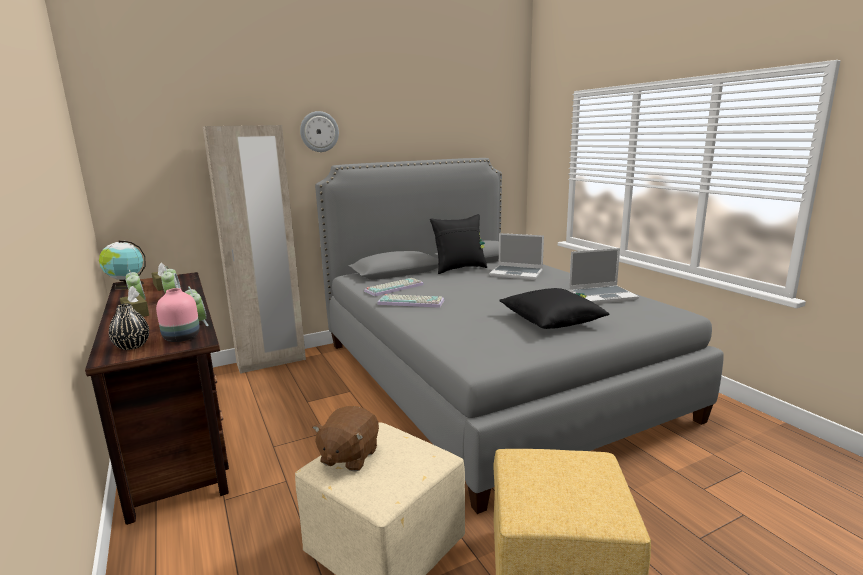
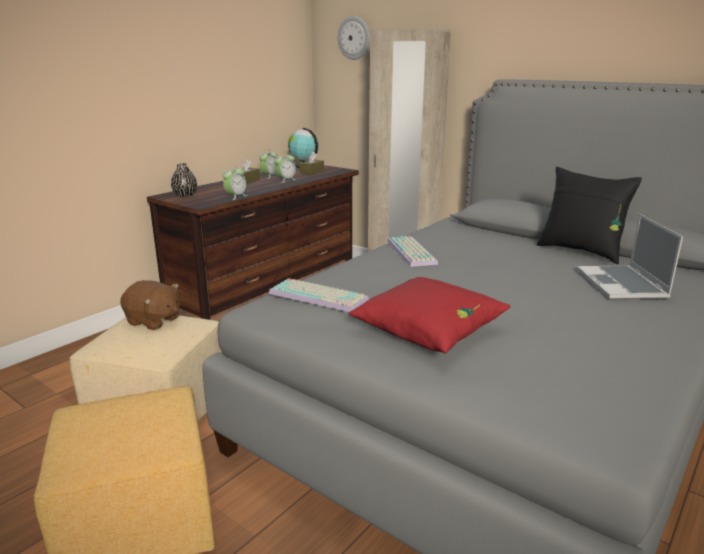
camera: 65 degrees right, 5 degrees up
pink vase [156,288,200,342] -> none
wall clock [300,111,339,152] -> wall clock moved to [338,16,370,60]
brown plush toy [312,406,379,472] -> brown plush toy turned 150 degrees counterclockwise [120,280,180,330]
keyboard [364,278,424,296] -> keyboard moved to [269,278,369,312]
black pillow [499,288,609,329] -> red pillow [349,277,511,353]
laptop [569,248,639,304] -> none

